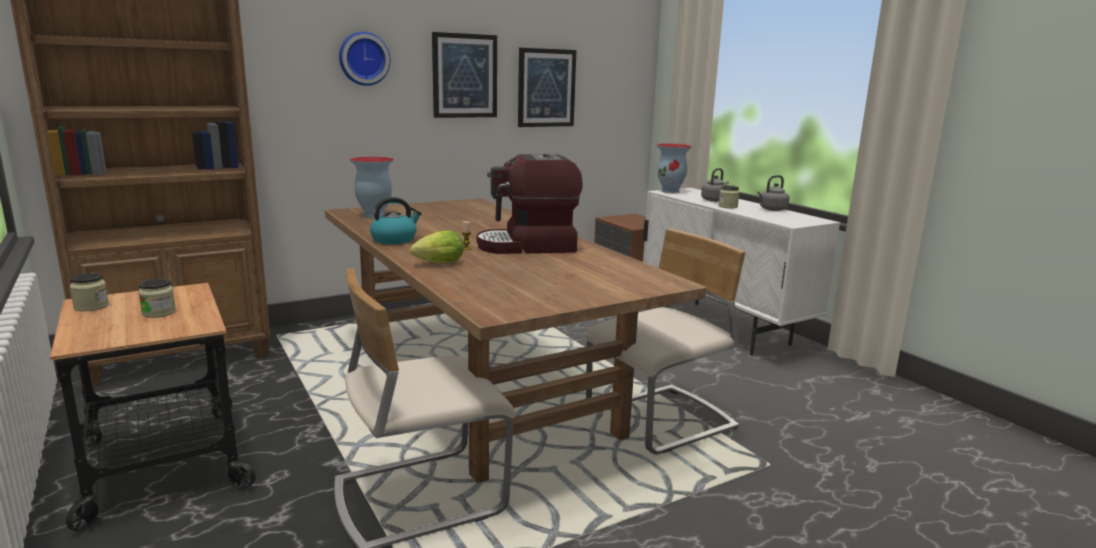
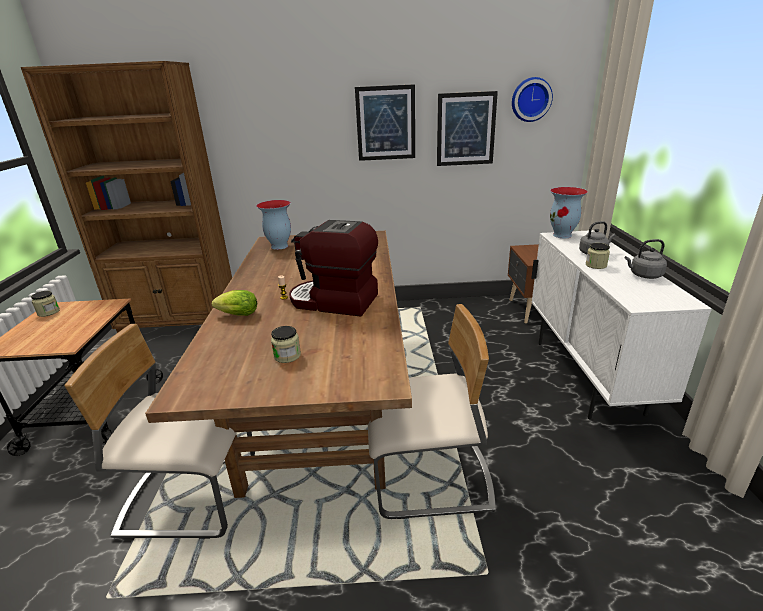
camera: 30 degrees right, 10 degrees up
jar [138,278,176,318] -> jar moved to [271,326,301,363]
wall clock [339,32,390,86] -> wall clock moved to [512,77,553,122]
kettle [370,197,422,244] -> none

